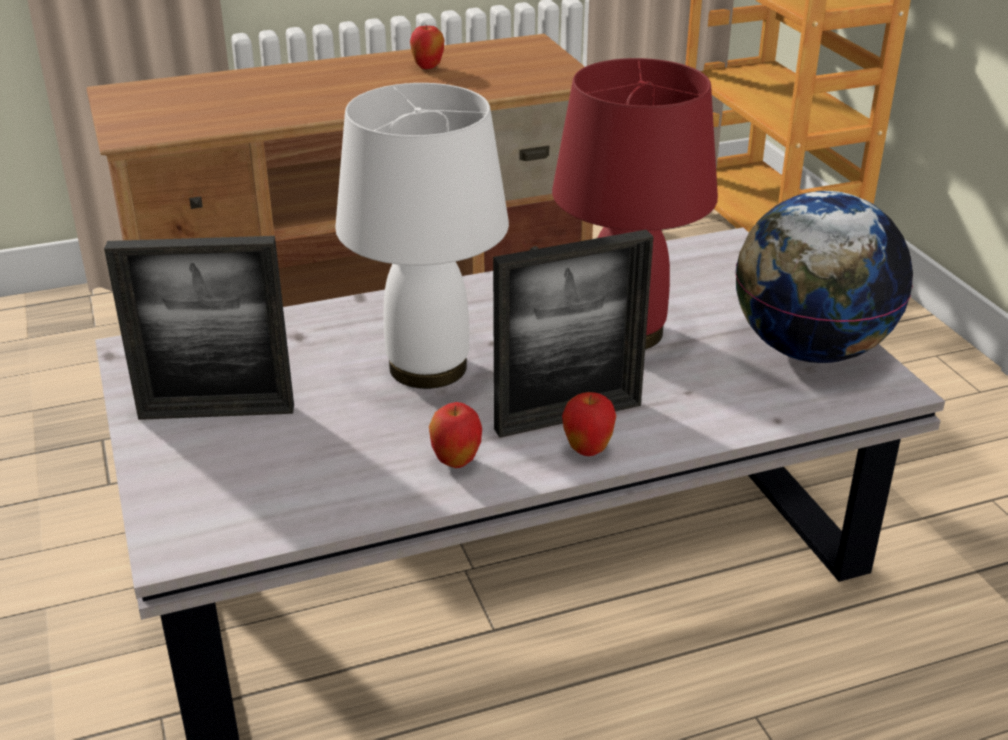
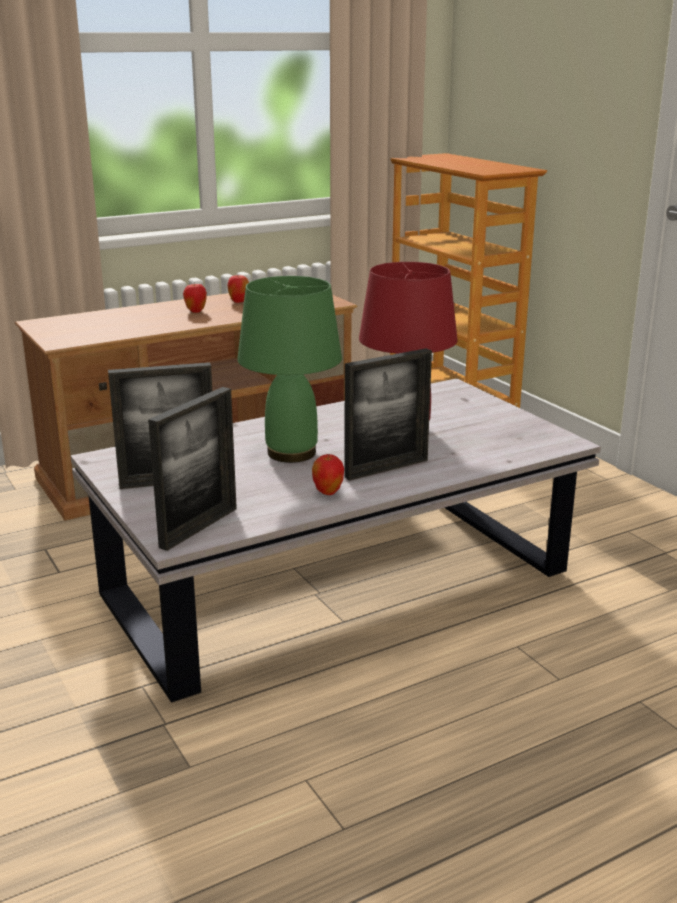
camera: 10 degrees left, 10 degrees down
white table lamp [335,83,509,389] -> green table lamp [237,276,342,463]
apple [562,392,616,456] -> apple moved to [183,282,207,313]
globe [736,191,913,363] -> none
none -> picture frame [148,387,237,551]

